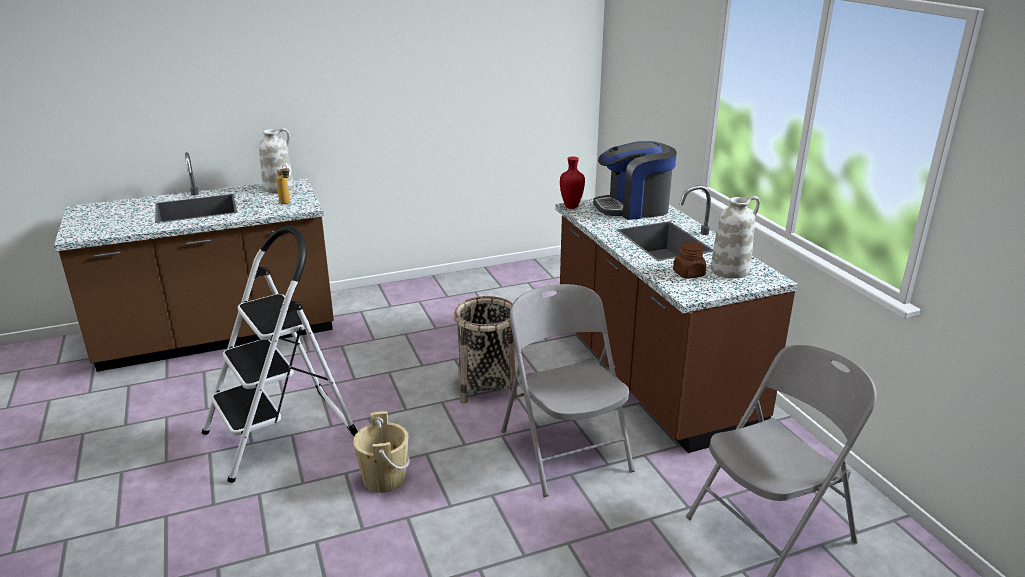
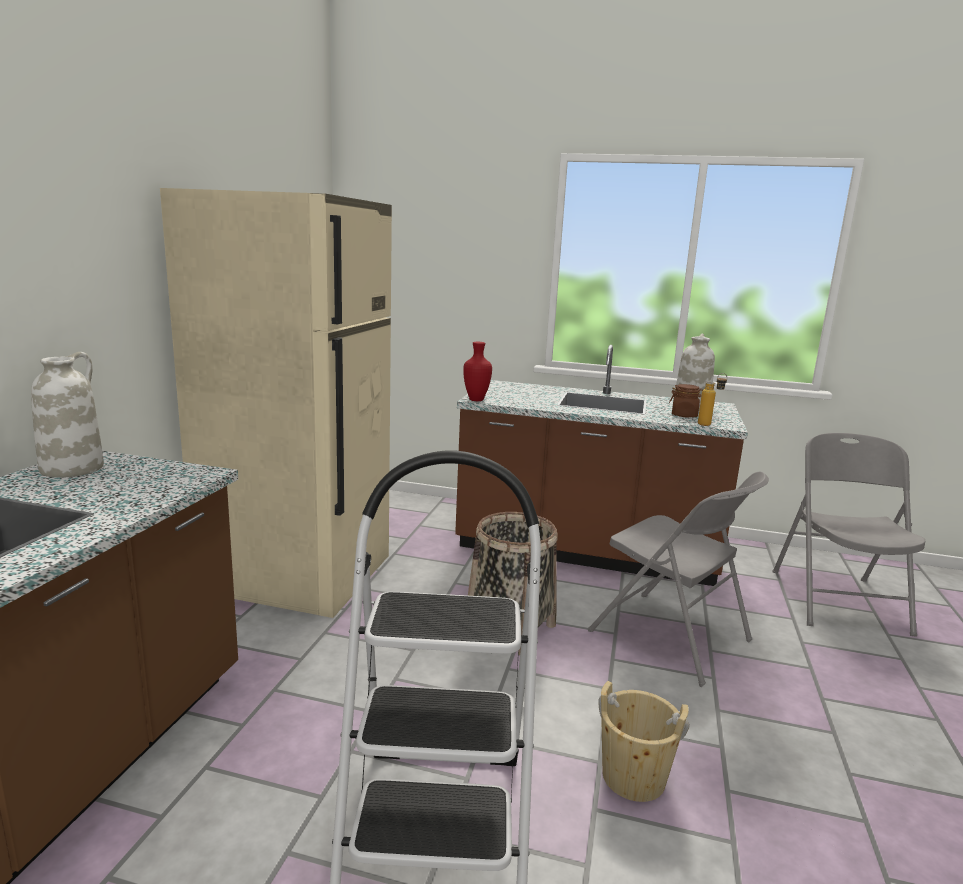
camera: 55 degrees left, 10 degrees down
bottle [276,165,290,204] -> bottle moved to [698,373,727,426]
grey chair [501,284,635,497] -> grey chair turned 150 degrees counterclockwise [588,472,769,687]
coffee machine [593,141,677,220] -> none
none -> beige fridge [160,188,392,618]

